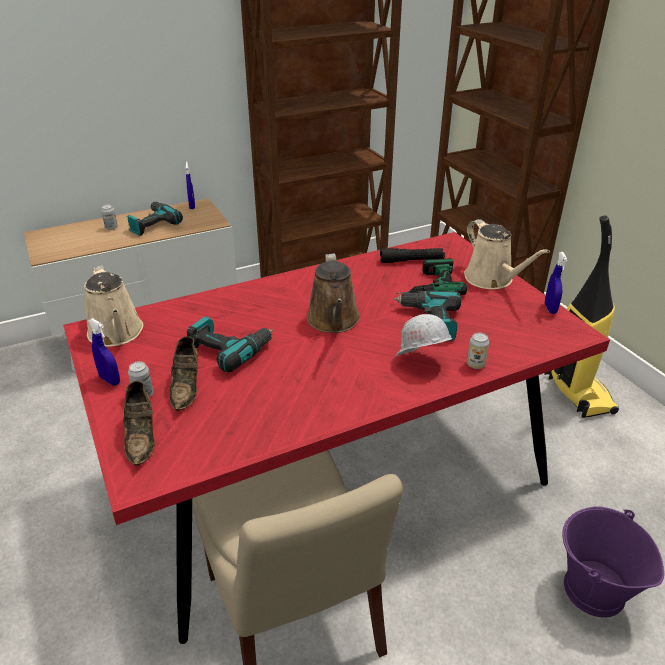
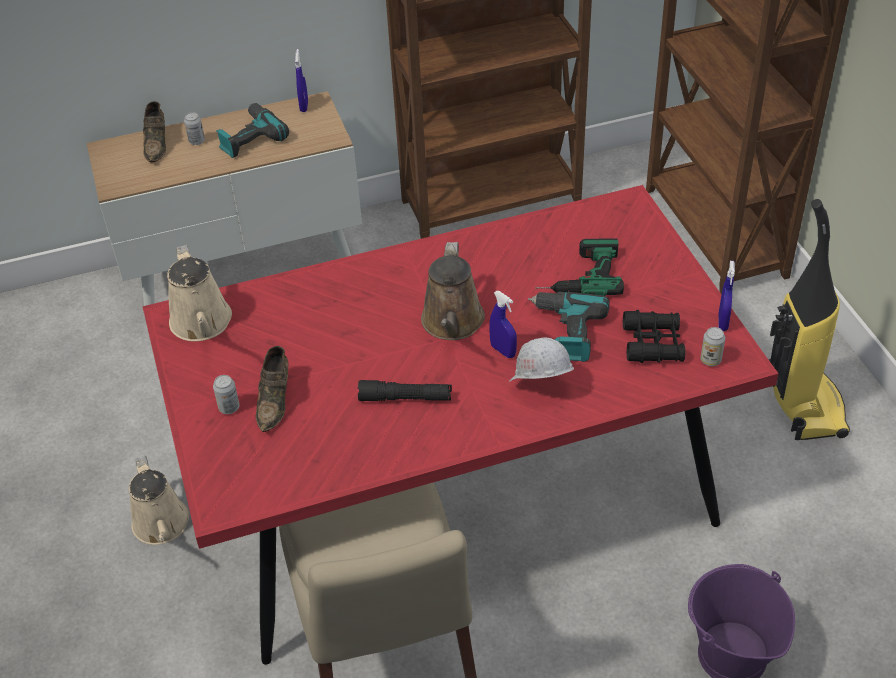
camera: 10 degrees right, 10 degrees up
blue spray bottle [88,318,120,385] -> blue spray bottle moved to [489,291,517,358]
brown shoe [123,381,155,466] -> brown shoe moved to [143,101,166,162]
power drill [187,316,273,372] -> none
black flashlight [380,248,445,263] -> black flashlight moved to [358,380,452,401]
beige watering can [464,219,550,290] -> beige watering can moved to [129,456,189,545]
can [467,333,489,369] -> can moved to [701,327,725,366]
none -> black binoculars [623,310,685,363]

